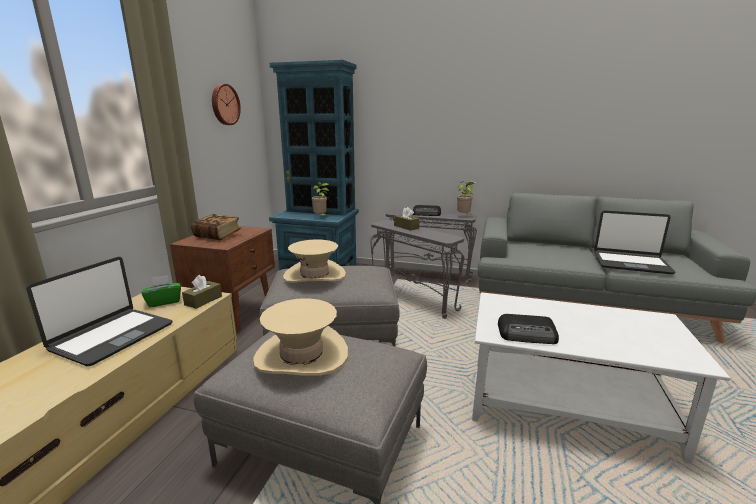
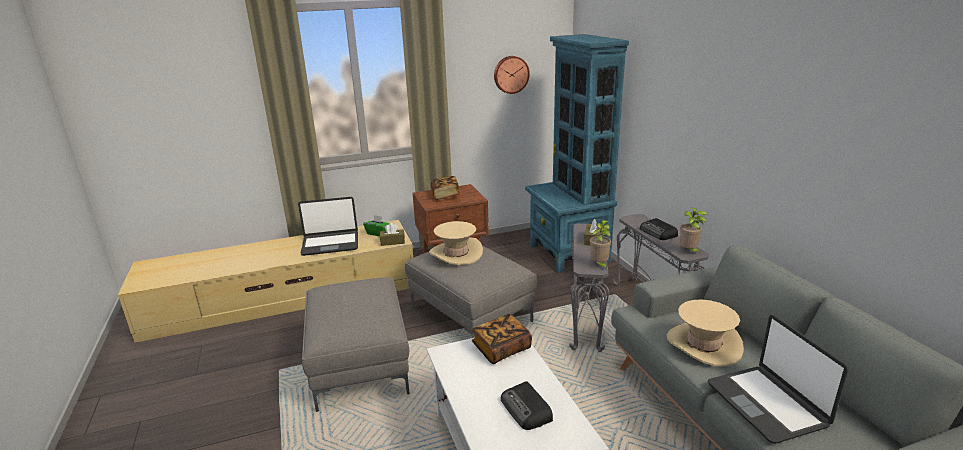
camera: 55 degrees right, 5 degrees up
beige hat [253,298,348,376] -> beige hat moved to [667,300,744,367]
potted plant [312,182,329,217] -> potted plant moved to [590,220,611,269]
radio [498,314,559,344] -> radio moved to [501,381,553,430]
none -> book [472,314,532,364]

